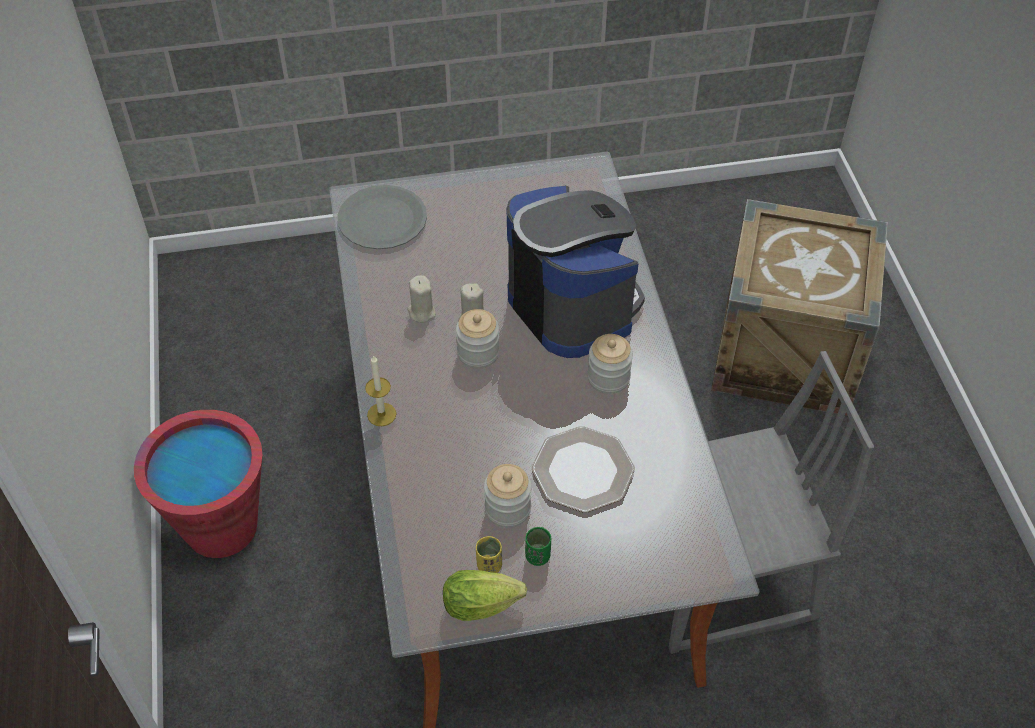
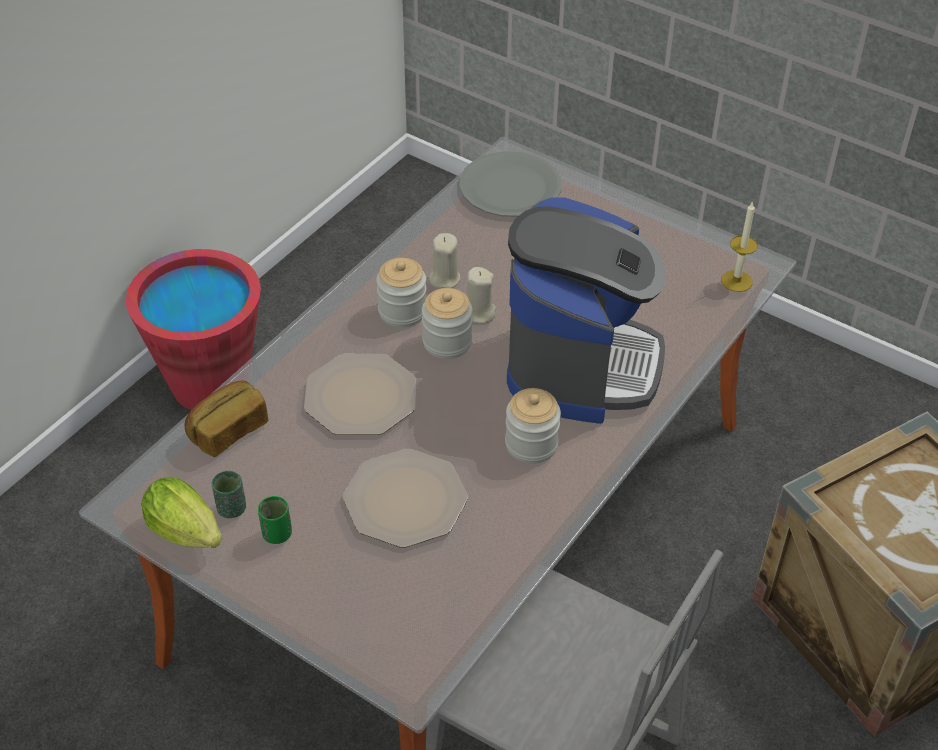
camera: 45 degrees right, 5 degrees down
candle [365,355,396,426] -> candle moved to [721,201,758,292]
yellow cup [476,536,502,573] -> green cup [212,471,246,518]
jar [484,464,531,528] -> jar moved to [376,258,426,327]
none -> bread [185,381,268,457]
none -> plate [304,354,416,435]

